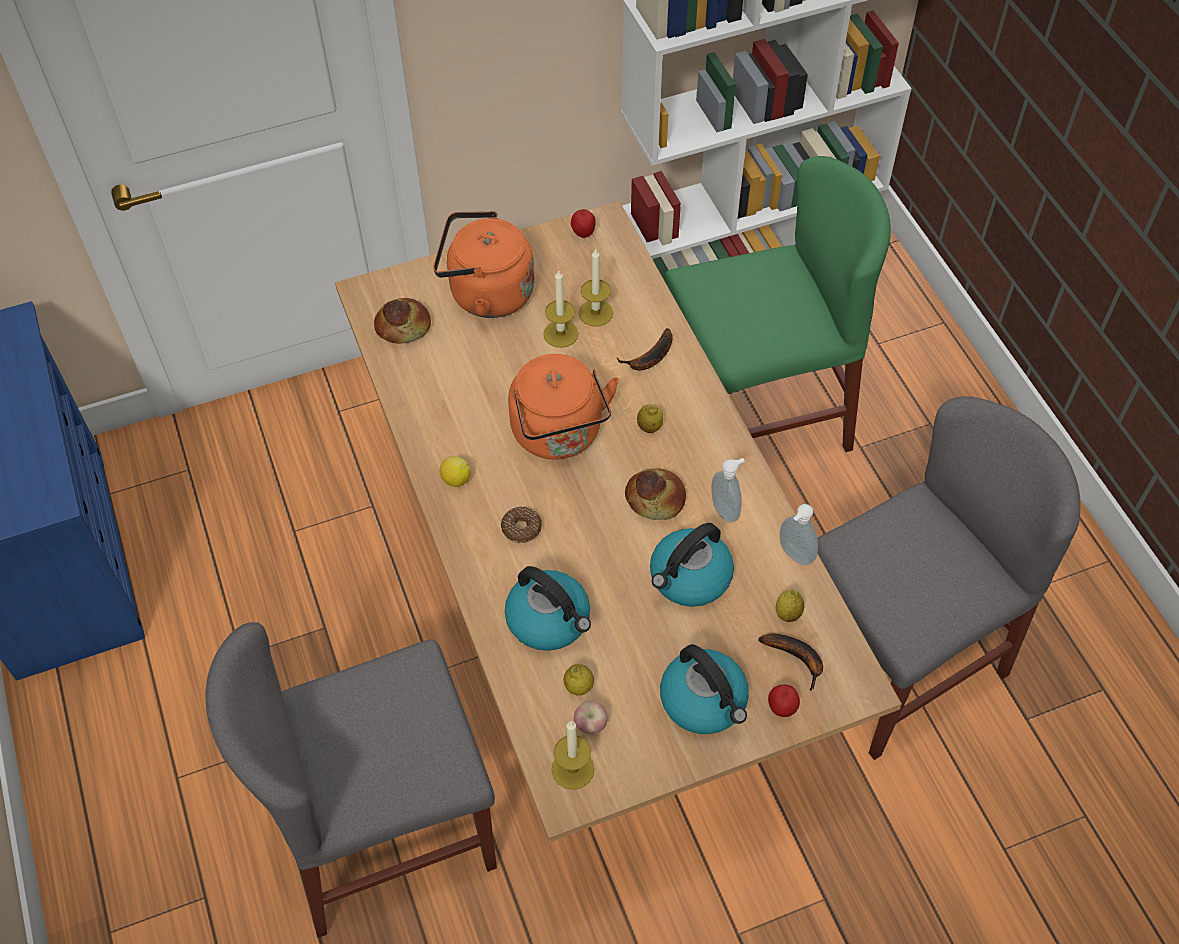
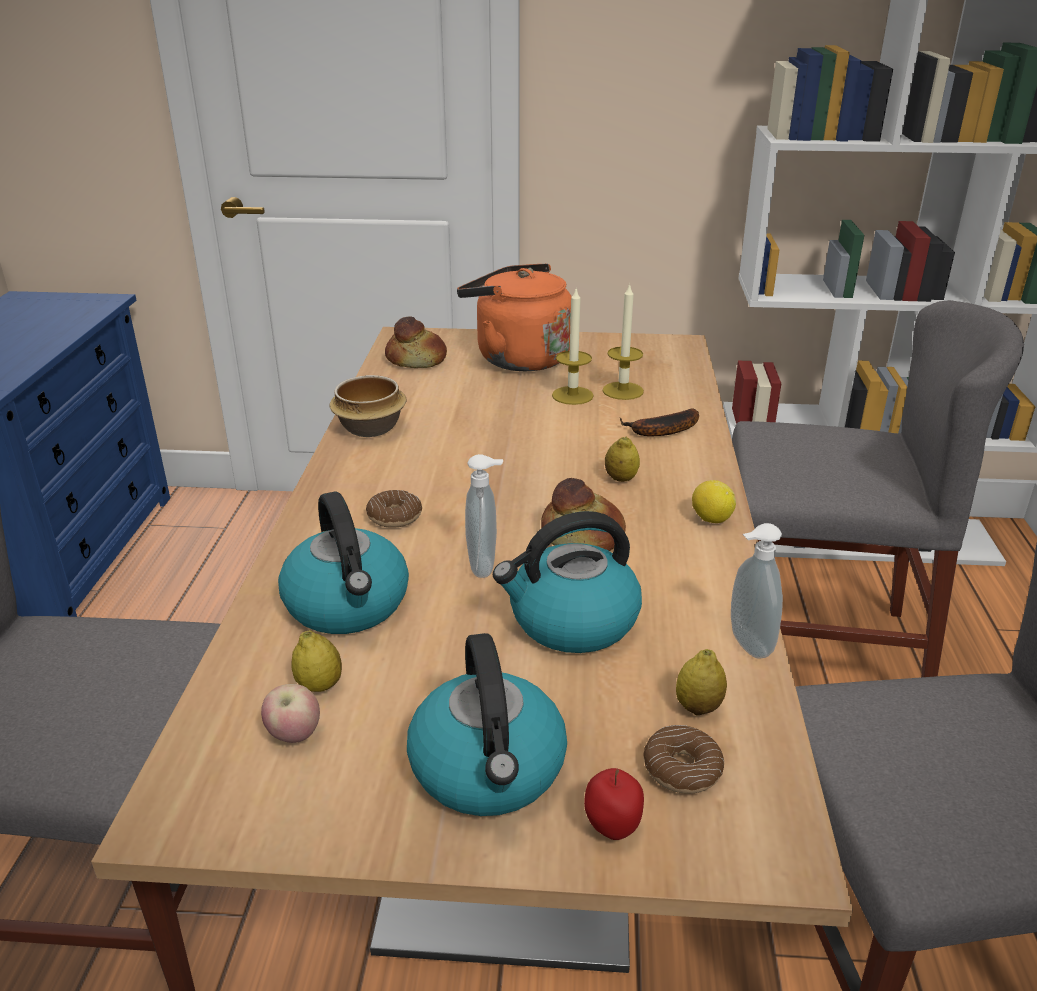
camera: 25 degrees right, 25 degrees down
lemon [439,456,471,487] -> lemon moved to [692,480,736,523]
orange kettle [508,354,619,460] -> none
candle [552,721,594,790] -> none
apple [571,209,596,238] -> none
green chair [664,156,891,452] -> grey chair [732,300,1024,677]
soap dispenser [711,458,745,523] -> soap dispenser moved to [465,454,503,578]
banana [758,633,823,690] -> donut [643,725,724,794]
none -> bowl [329,375,407,437]

